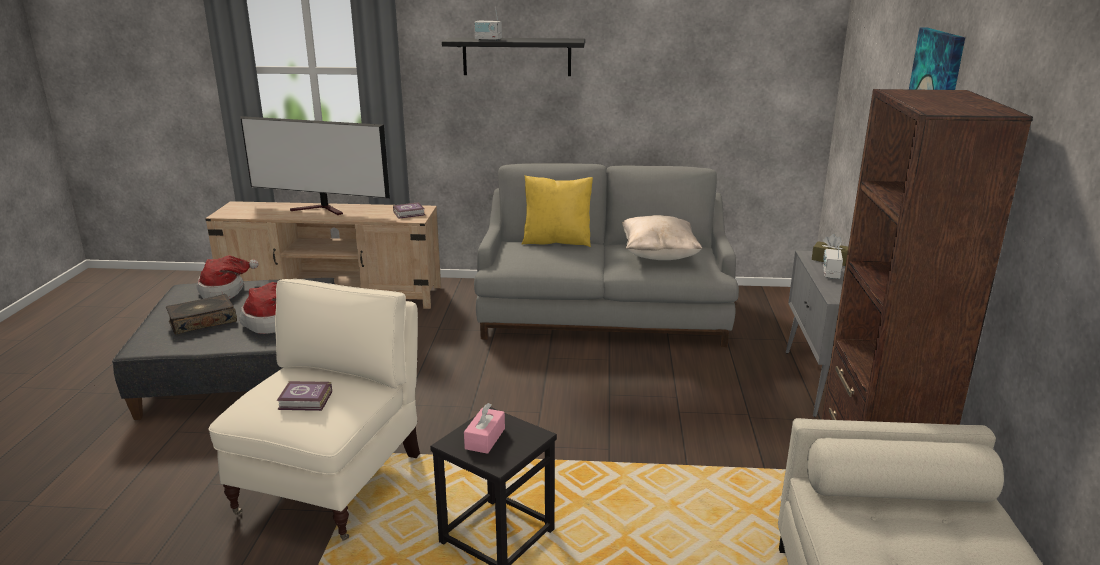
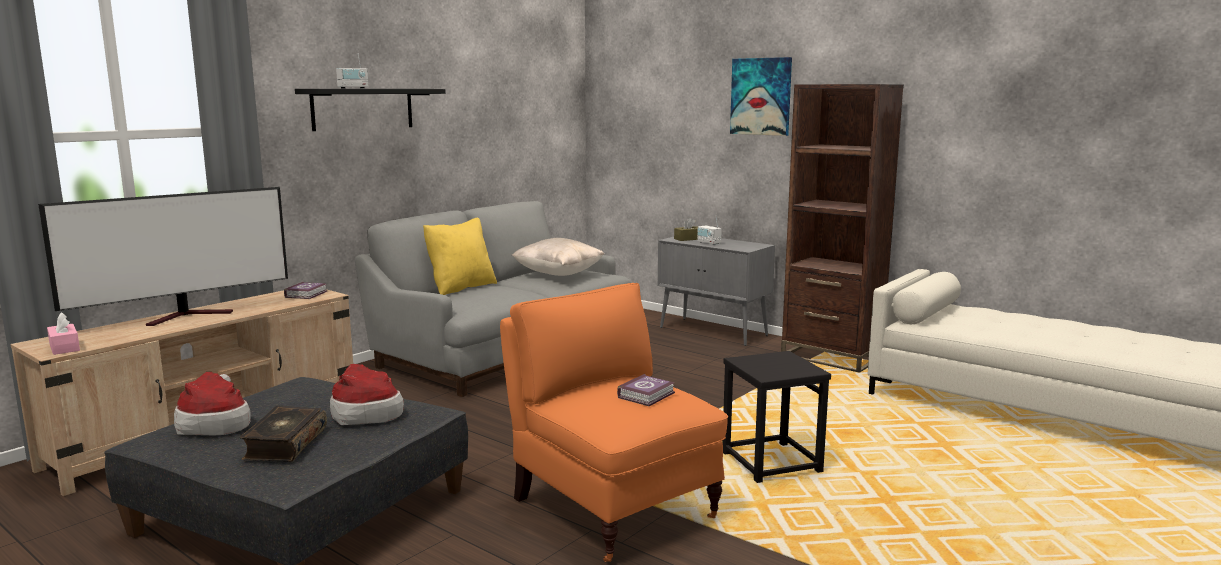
camera: 55 degrees left, 10 degrees down
beige armchair [208,279,420,541] -> orange armchair [500,283,728,562]
pink tissue box [464,403,505,454] -> pink tissue box moved to [47,312,80,355]

